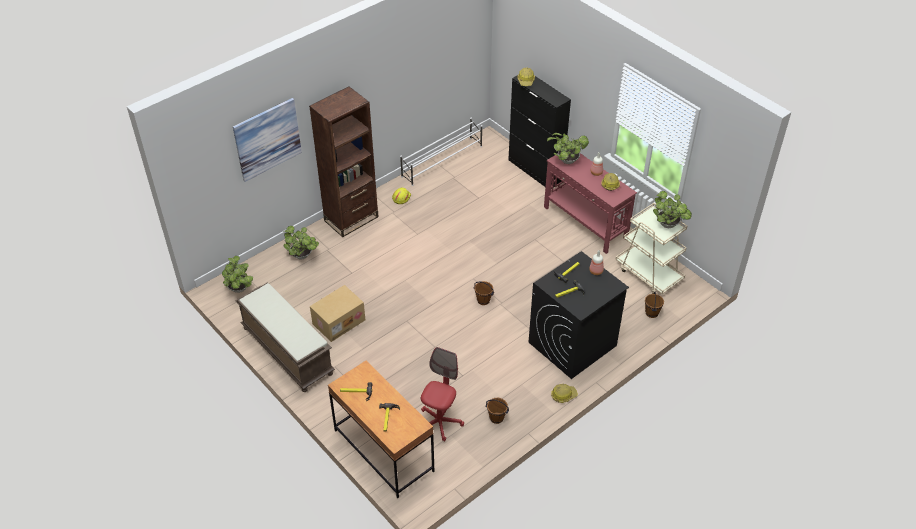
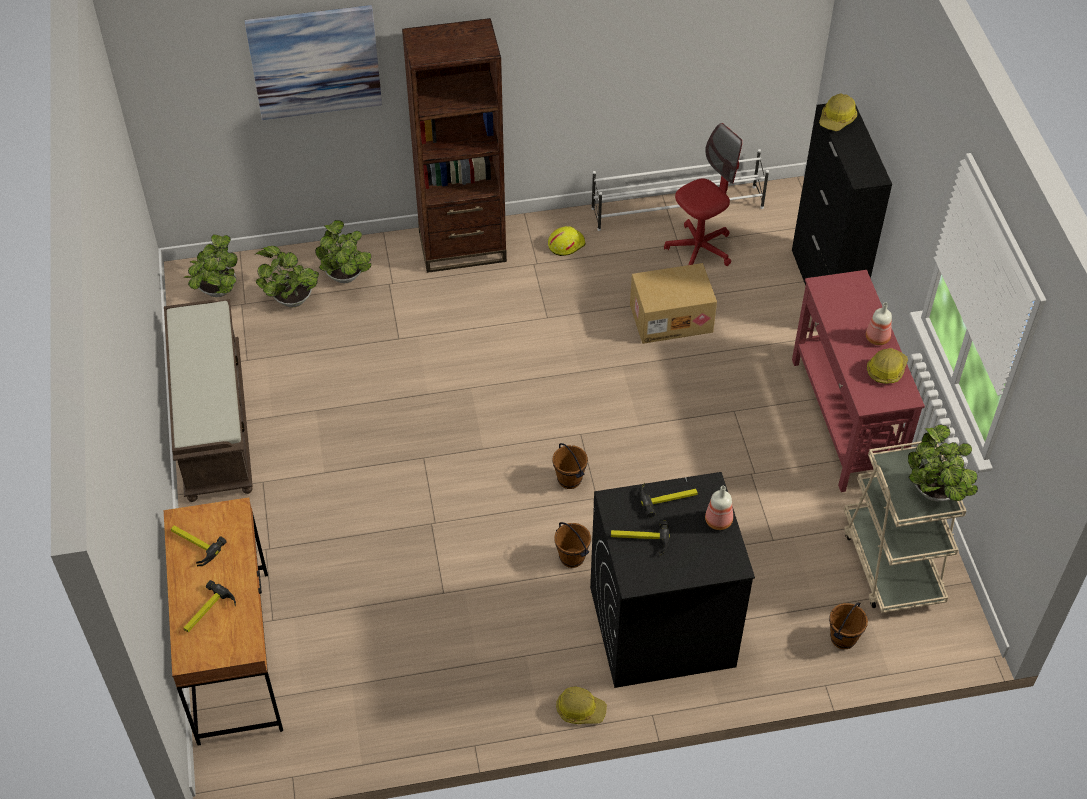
camera: 30 degrees right, 5 degrees up
cardboard box [310,285,365,342] -> cardboard box moved to [630,263,717,344]
red office chair [421,347,464,441] -> red office chair moved to [664,123,742,266]
brown bucket [485,398,509,424] -> brown bucket moved to [554,522,591,568]
potted plant [547,133,589,164] -> potted plant moved to [256,246,319,307]

